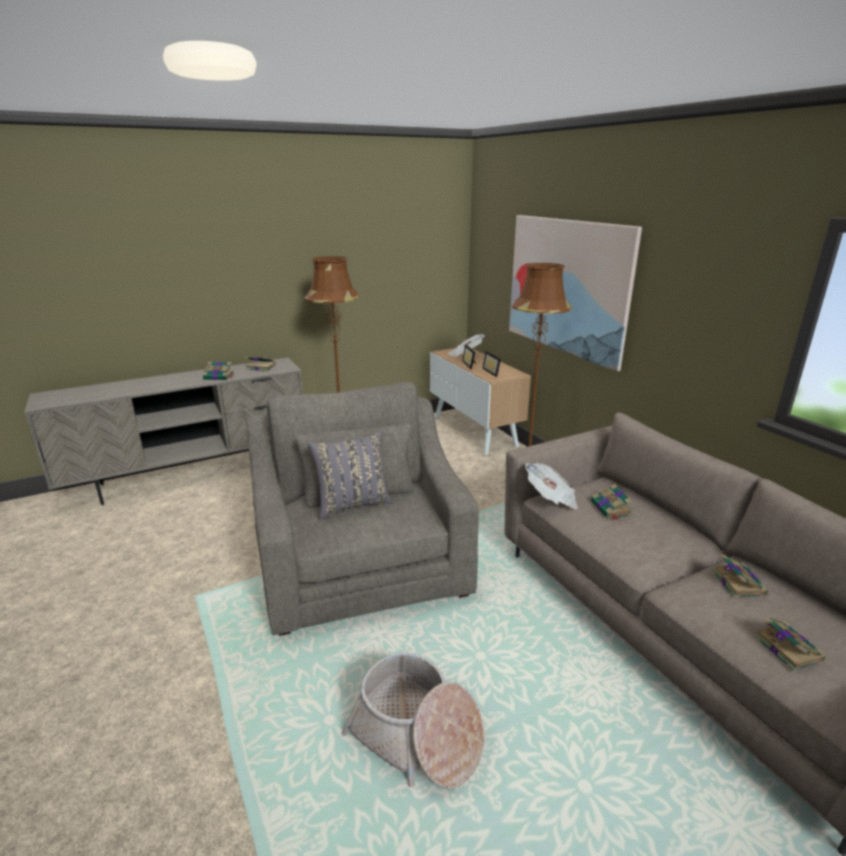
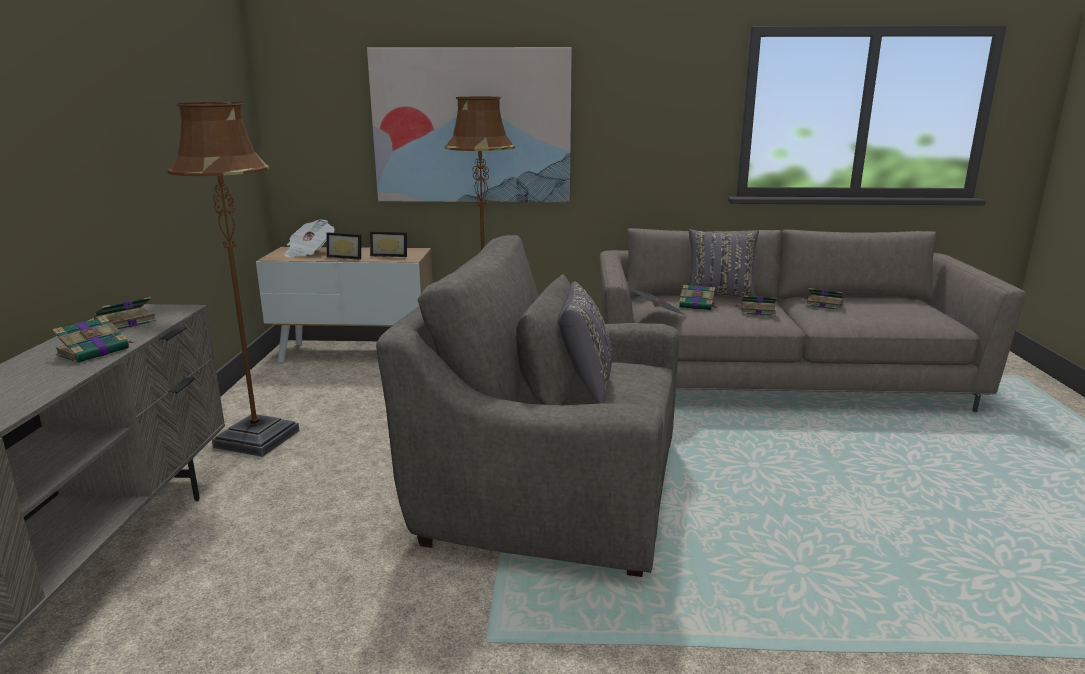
camera: 60 degrees left, 5 degrees down
basket [342,653,485,789] -> none
book [754,617,826,671] -> book moved to [735,295,777,316]
none -> grey pillow [688,229,759,297]

